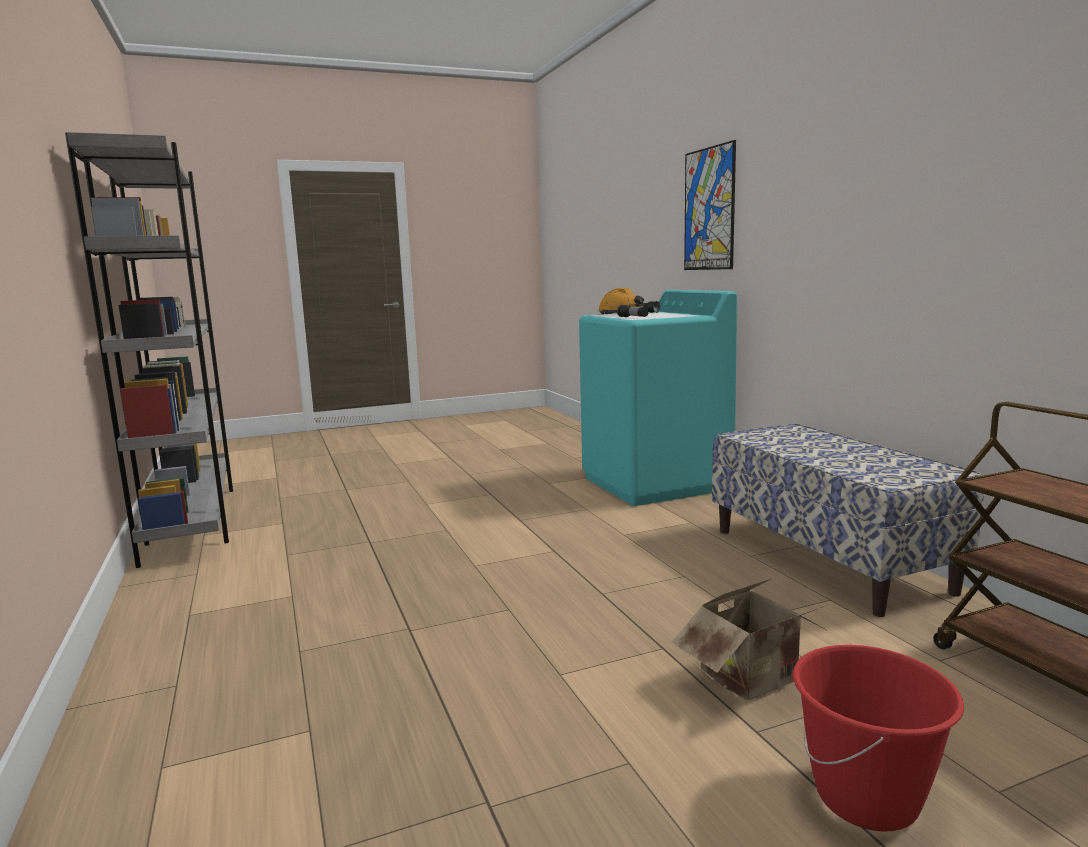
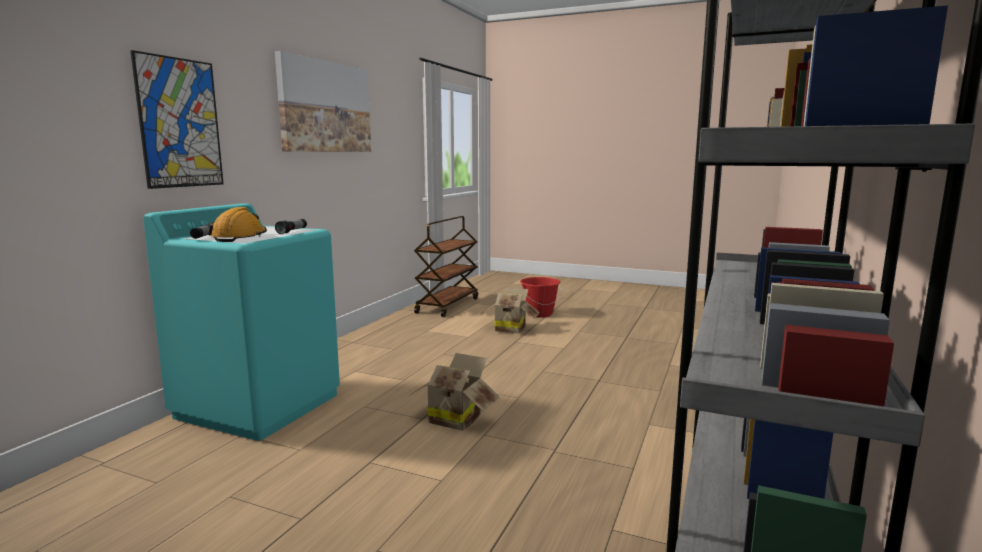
camera: 135 degrees left, 0 degrees up
bench [712,424,984,617] -> none
none -> picture [275,51,371,152]
none -> cardboard box [410,353,500,431]

